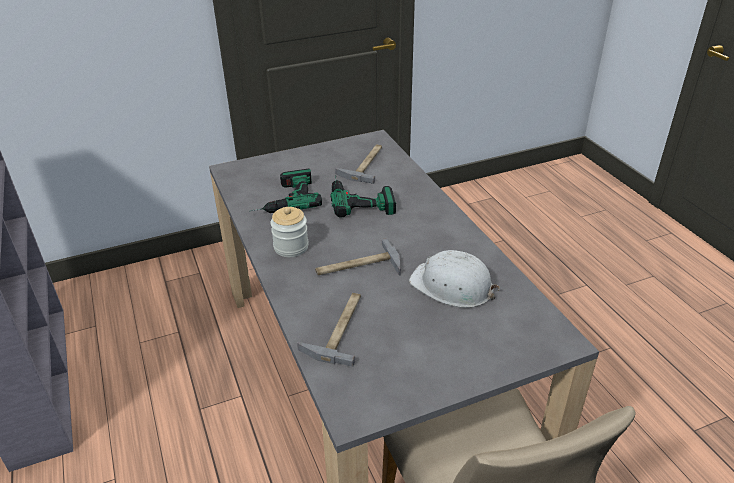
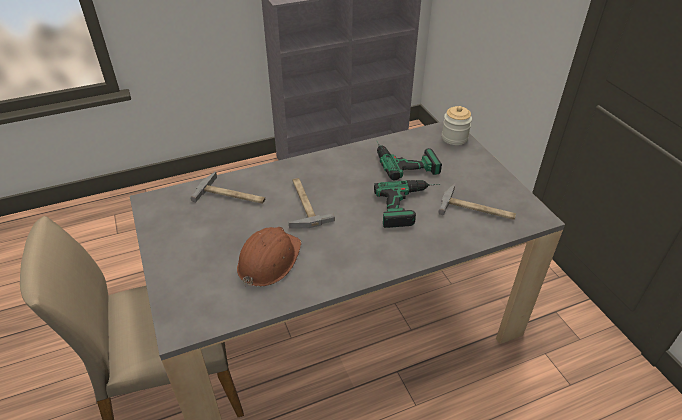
camera: 90 degrees right, 5 degrees up
jar [270,207,309,257] -> jar moved to [442,106,472,145]
white hard hat [409,250,500,308] -> brown hard hat [237,227,301,287]

